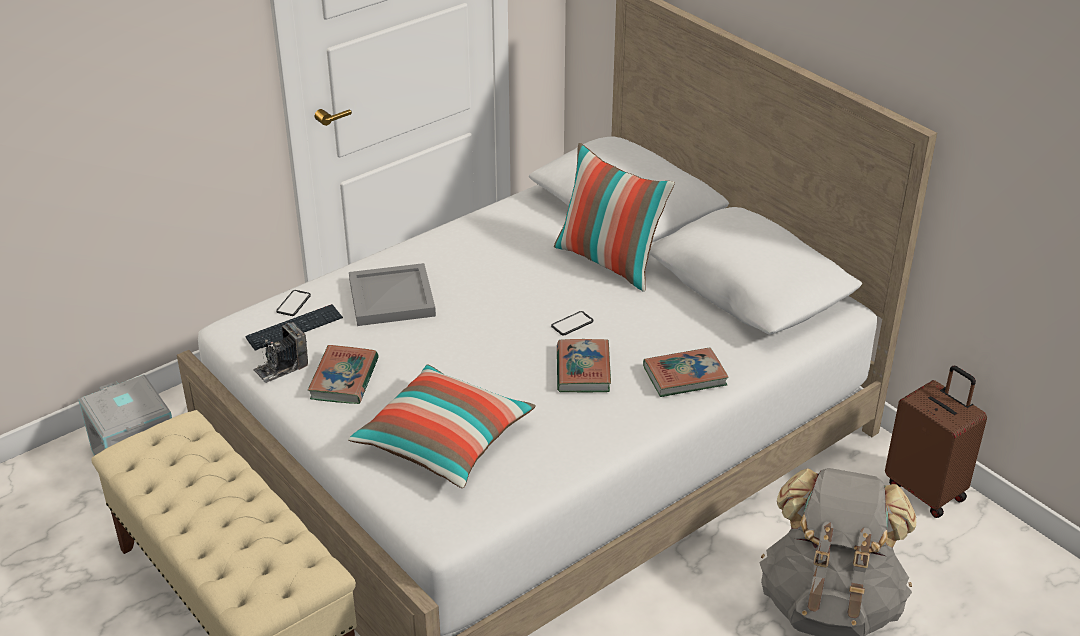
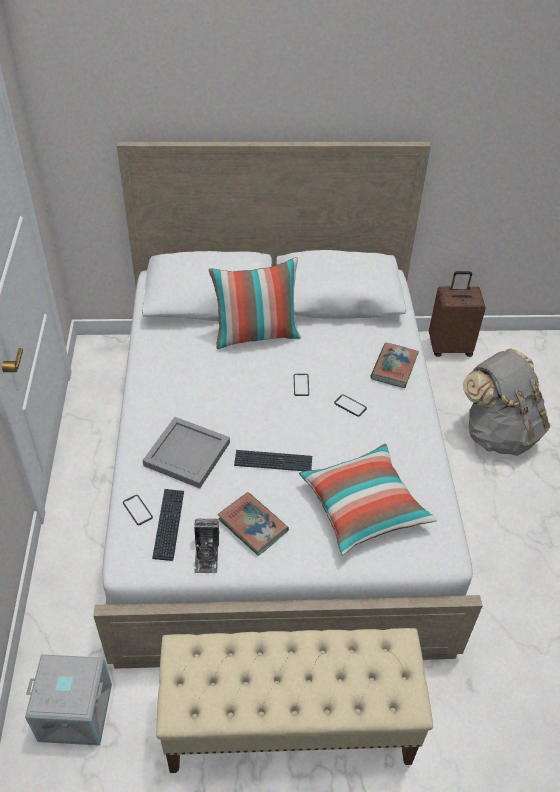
camera: 55 degrees left, 10 degrees up
book [557,339,611,392] -> phone [334,394,367,417]
none -> keyboard [234,450,312,471]

